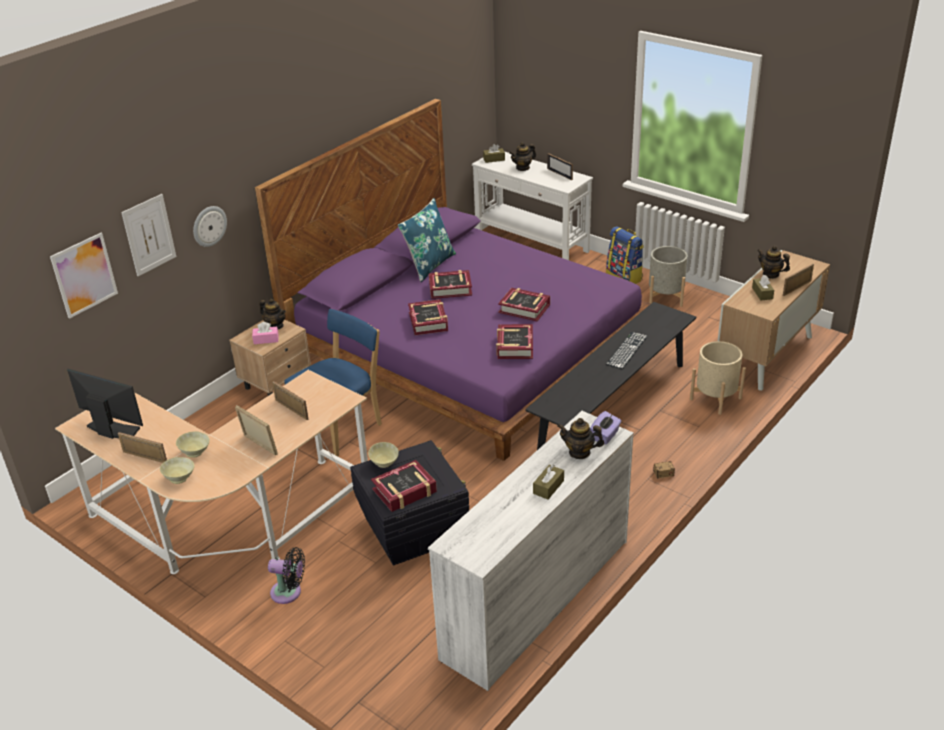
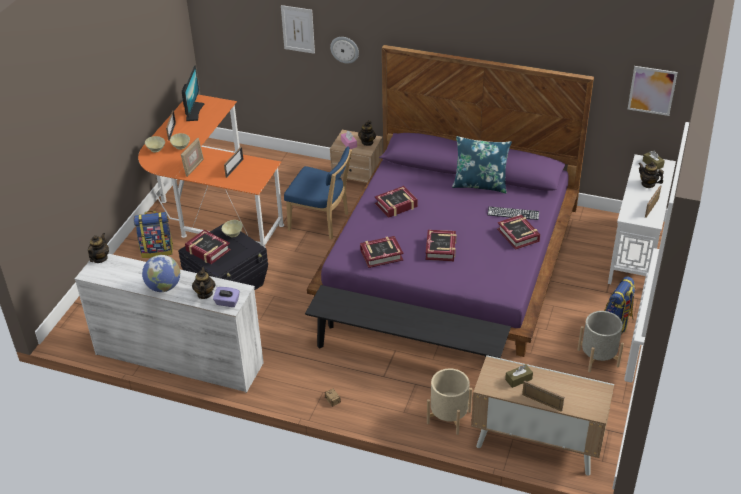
camera: 70 degrees right, 5 degrees up
picture [50,233,118,319] -> picture moved to [628,66,678,116]
beige desk [55,370,368,574] -> orange desk [138,95,284,247]
black fan [268,547,305,604] -> backpack [134,211,173,258]
book [429,270,472,299] -> book moved to [497,215,540,250]
brown tissue box [533,464,564,500] -> globe [142,255,180,292]
keyboard [606,332,647,369] -> keyboard moved to [488,207,539,220]
teapot [757,246,790,279] -> teapot moved to [88,233,109,263]

